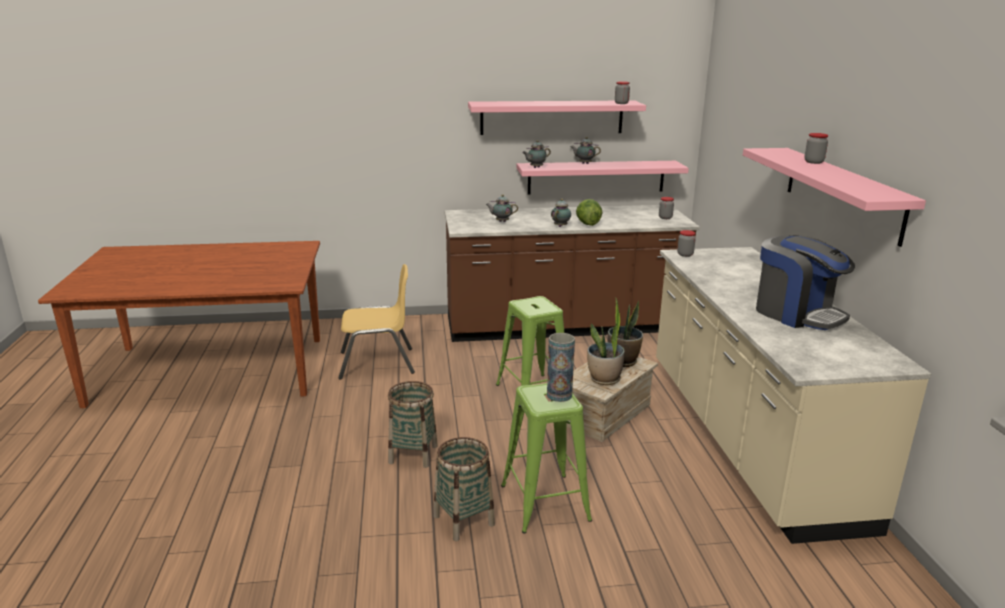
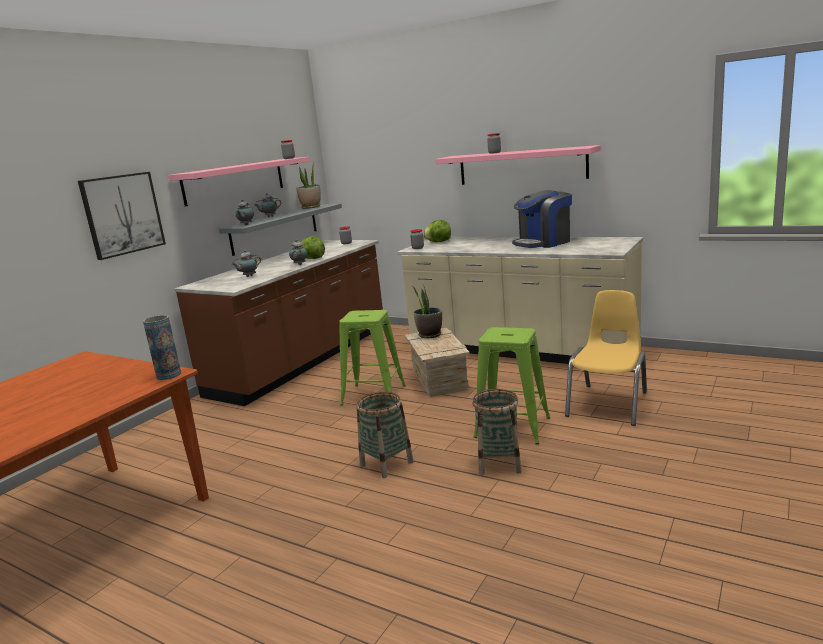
camera: 50 degrees left, 5 degrees down
yellow chair [338,264,415,380] -> yellow chair moved to [565,290,647,426]
pink shelf [517,161,689,194] -> grey shelf [219,204,342,256]
vase [547,333,575,402] -> vase moved to [143,315,181,380]
potted plant [587,323,625,385] -> potted plant moved to [296,163,321,209]
coffee machine [756,235,855,330] -> coffee machine turned 150 degrees clockwise [512,190,572,248]
none -> picture [78,172,166,260]
none -> lettuce [423,220,451,242]

